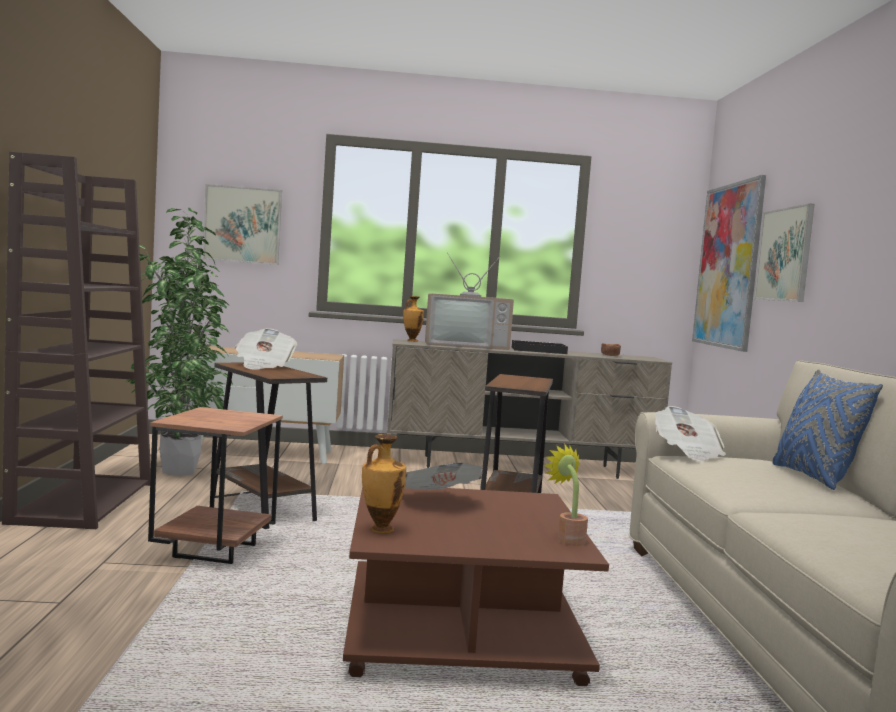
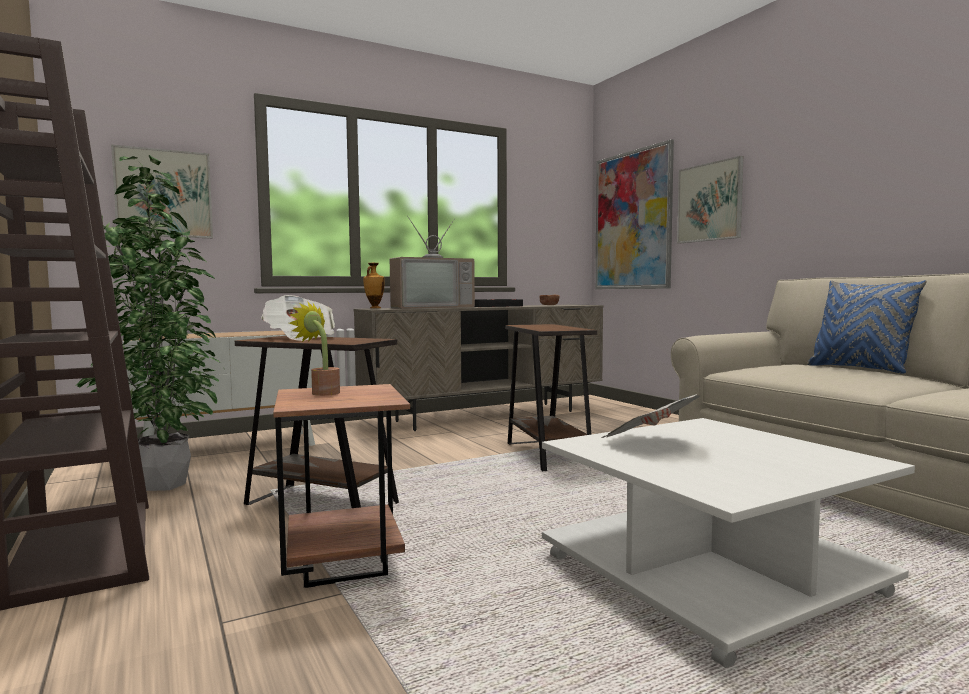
camera: 25 degrees left, 0 degrees up
brown coffee table [343,487,609,686] -> white coffee table [542,418,915,668]
vase [362,434,406,534] -> none
potted plant [544,443,588,546] -> potted plant moved to [289,301,340,396]
newspaper [655,406,726,461] -> none

